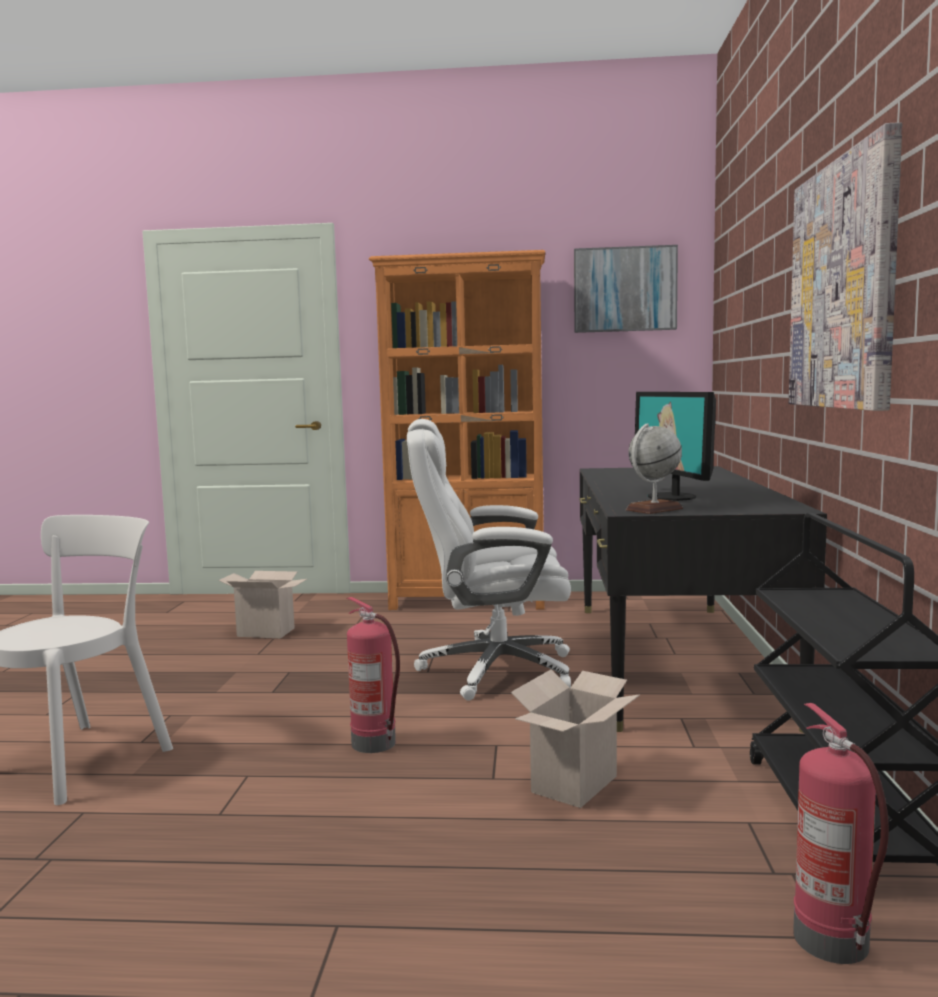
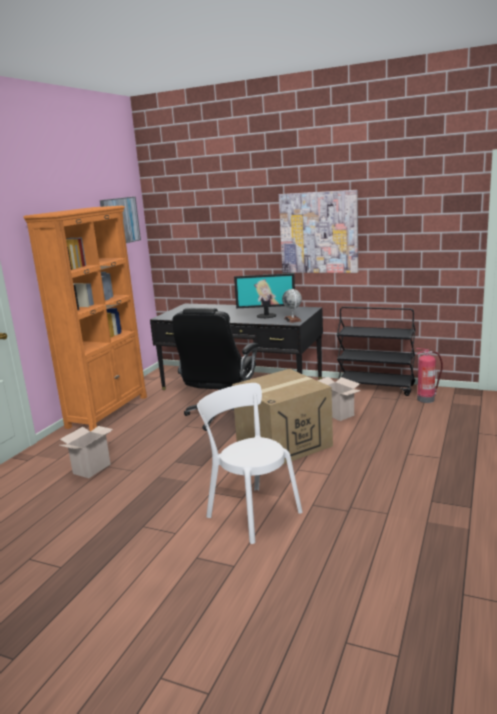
camera: 70 degrees left, 10 degrees up
fire extinguisher [346,597,400,753] -> cardboard box [232,369,333,464]
white office chair [407,419,571,701] -> black office chair [172,307,258,431]

